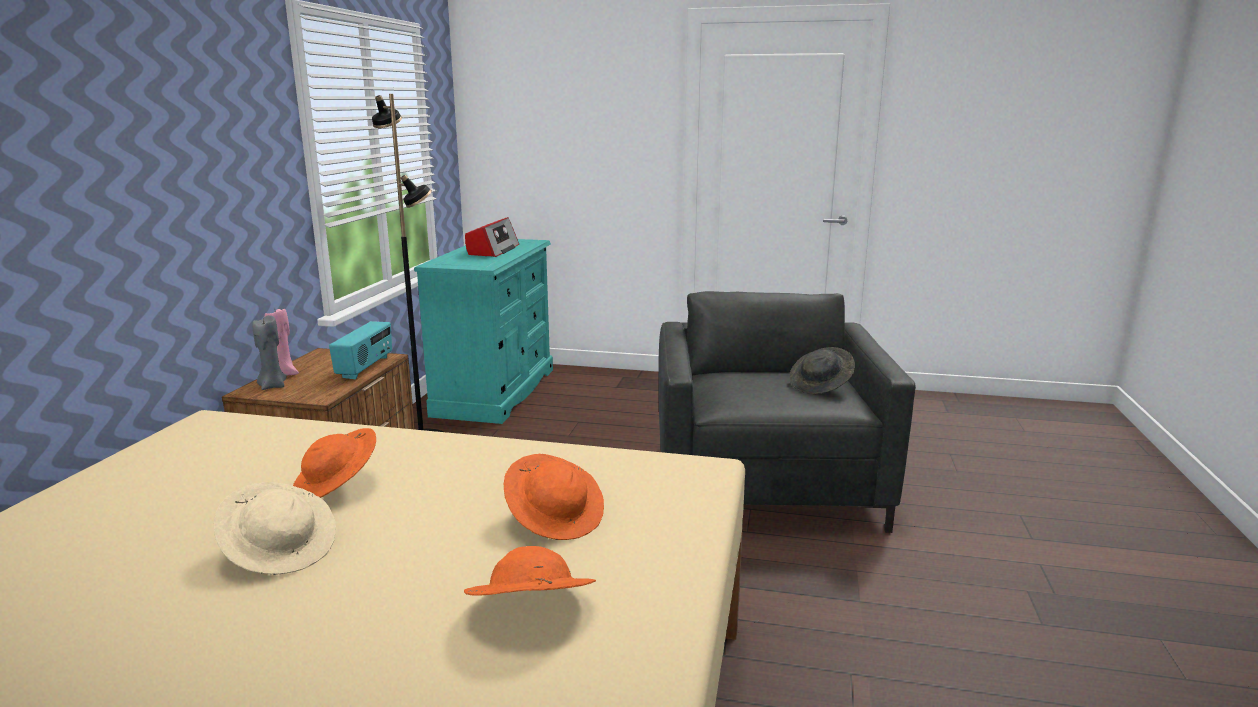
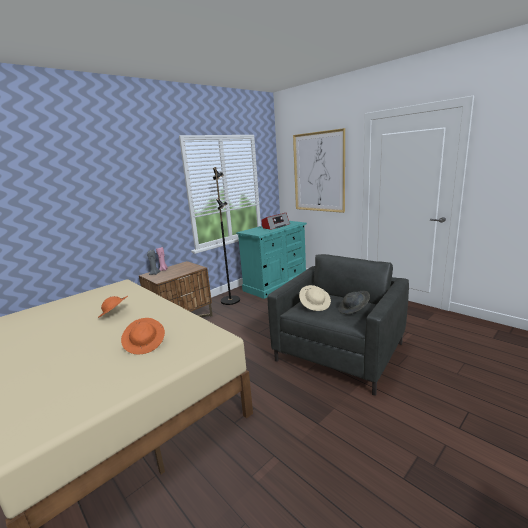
camera: 35 degrees right, 0 degrees up
beige hat [214,482,336,575] -> beige hat moved to [299,285,331,311]
radio [329,321,392,380] -> none
orange hat [464,546,596,596] -> none
none -> picture [293,128,345,213]

